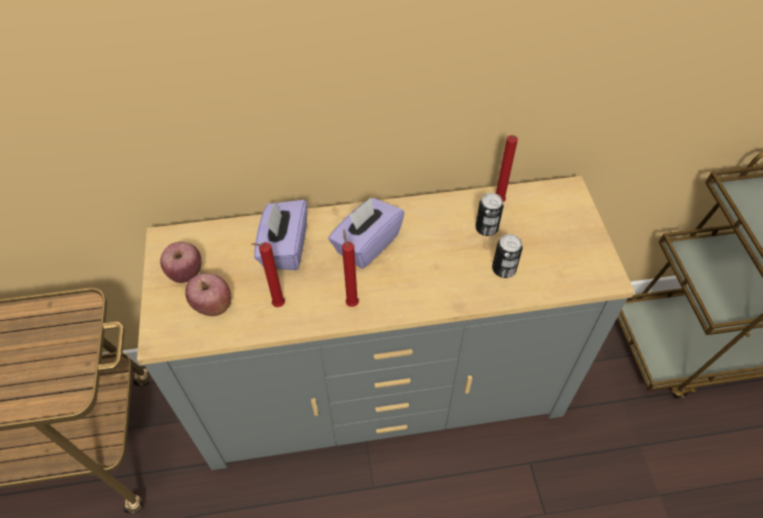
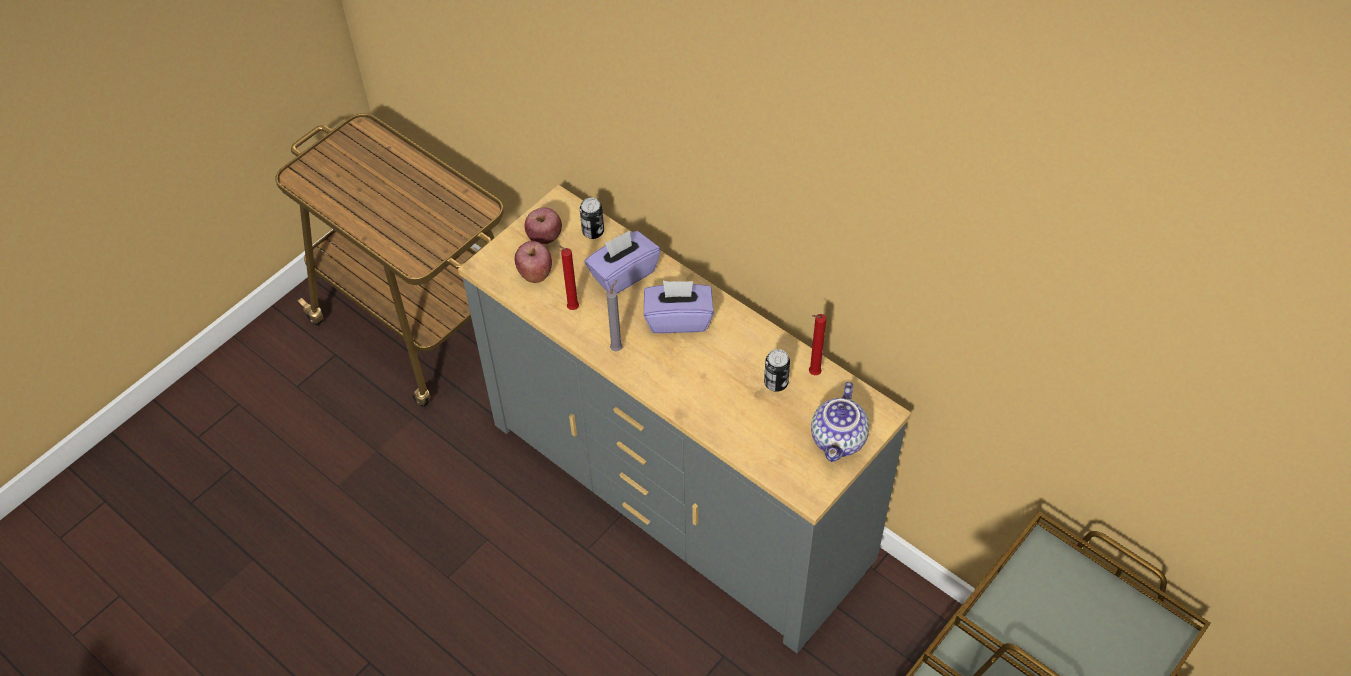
camera: 50 degrees right, 0 degrees up
red candle [342,230,359,307] -> grey candle [607,280,623,351]
can [492,234,523,278] -> can moved to [580,198,604,239]
none -> teapot [811,382,869,462]

